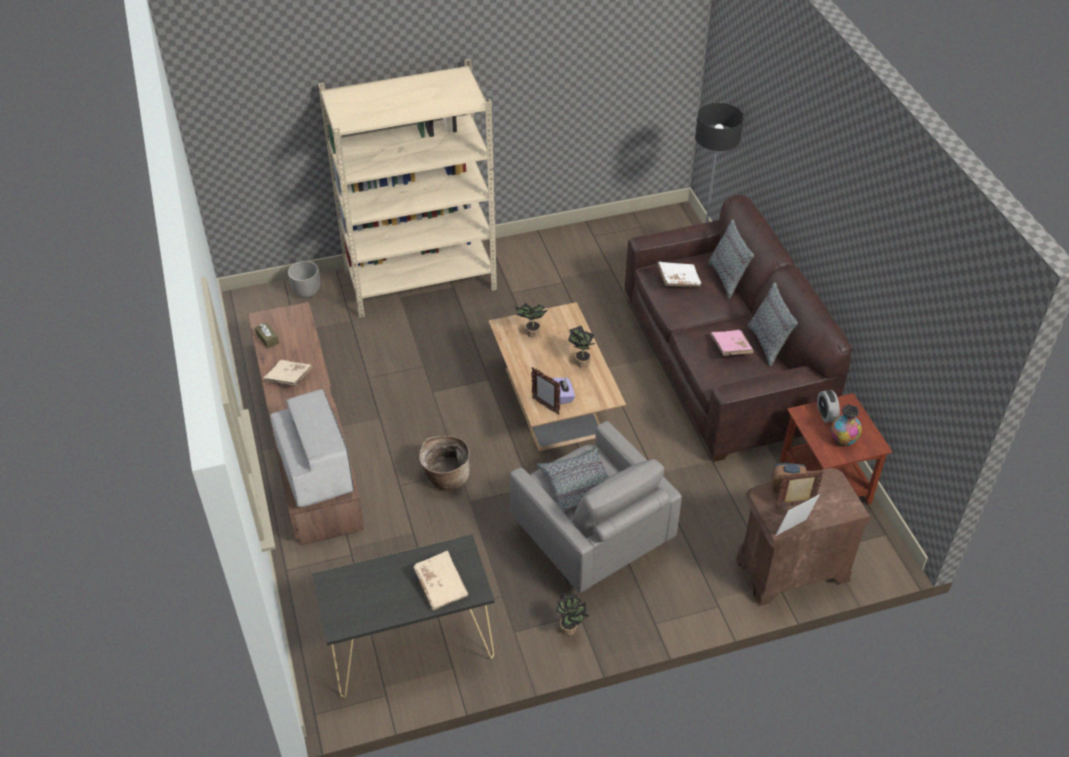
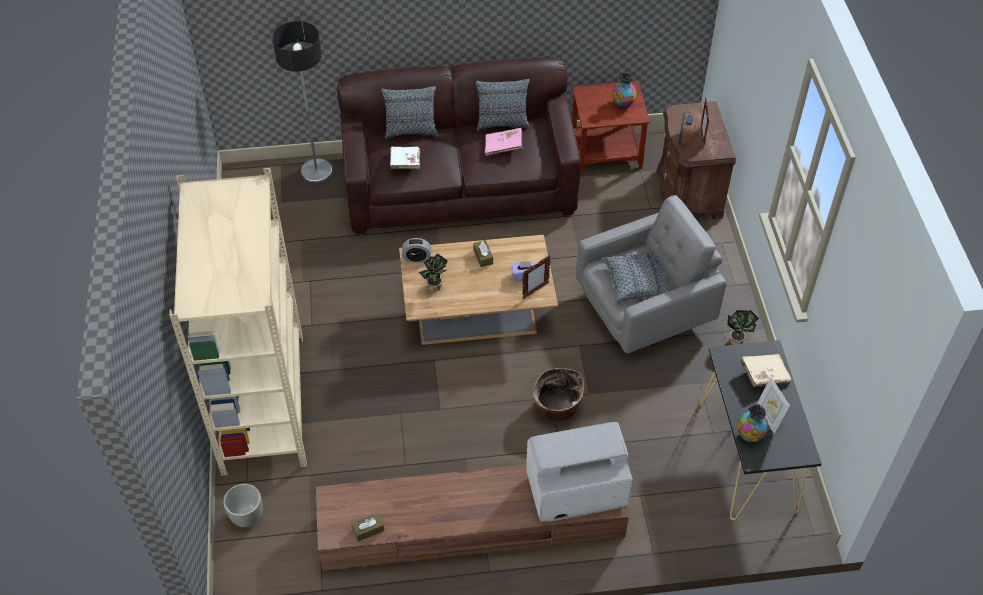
camera: 80 degrees left, 5 degrees up
beige book [263,360,314,386] -> none
potted plant [568,325,596,368] -> brown tissue box [473,240,493,267]
picture frame [775,494,820,536] -> picture frame moved to [756,377,790,434]
alarm clock [817,390,840,423] -> alarm clock moved to [402,238,431,262]
none -> vase [737,404,768,443]

